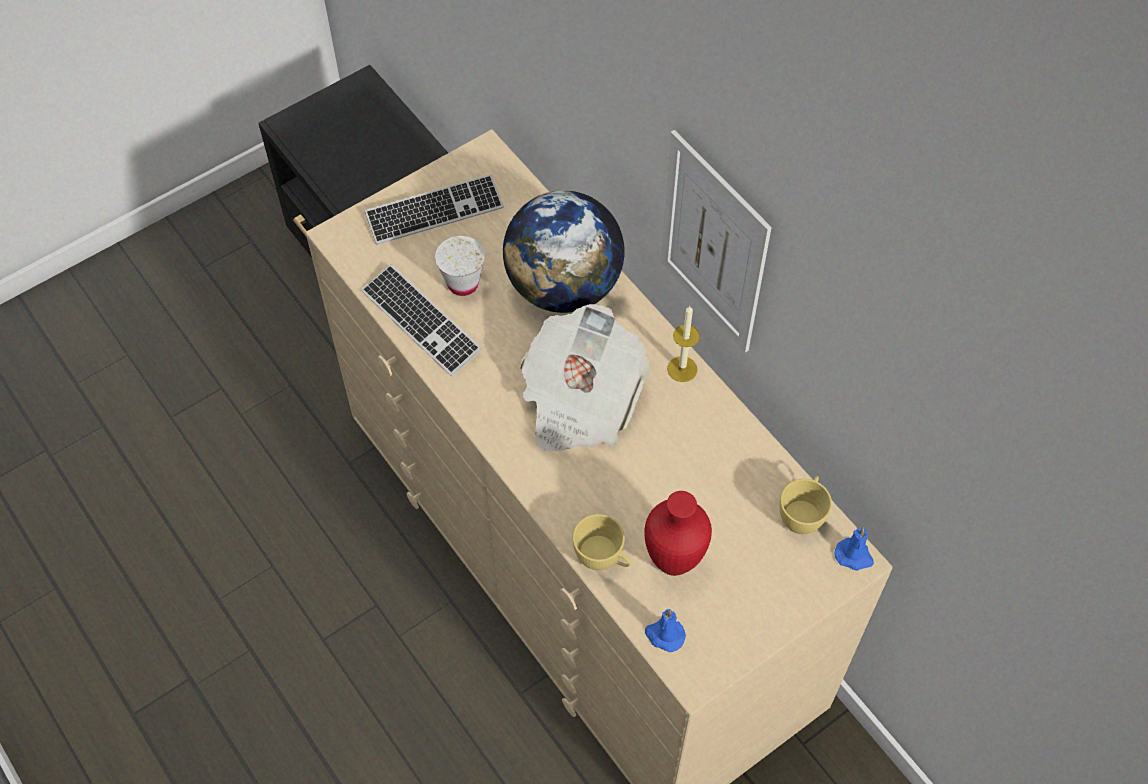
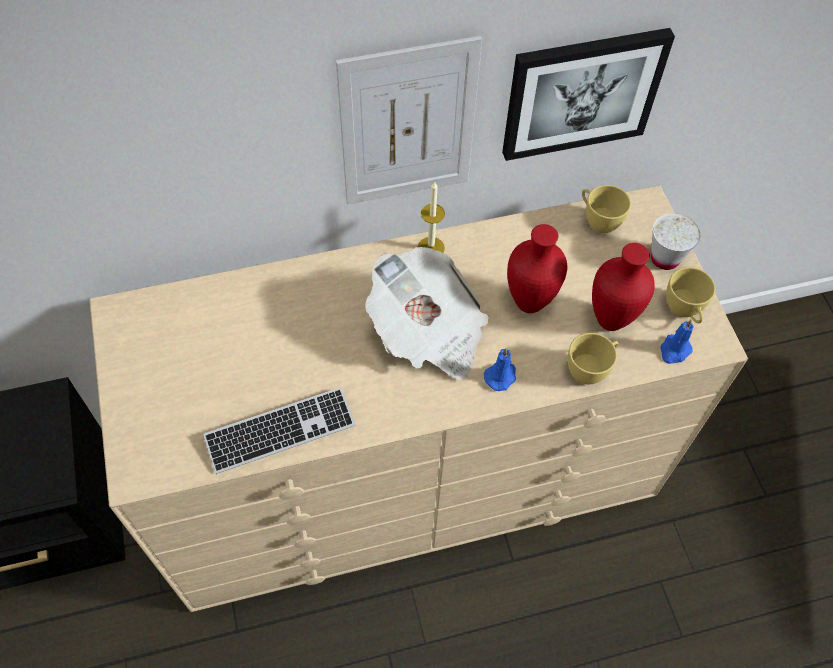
camera: 70 degrees left, 0 degrees up
keyboard [365,174,504,245] -> none
white cup [435,236,485,296] -> white cup moved to [651,213,700,270]
globe [503,190,625,313] -> none
blue candle [834,527,874,570] -> blue candle moved to [484,348,516,391]
none -> picture [502,28,675,161]
none -> red vase [507,224,567,313]
none -> yellow cup [666,267,715,323]

